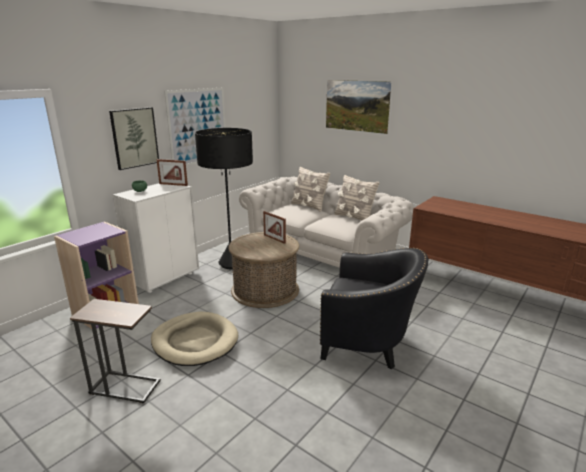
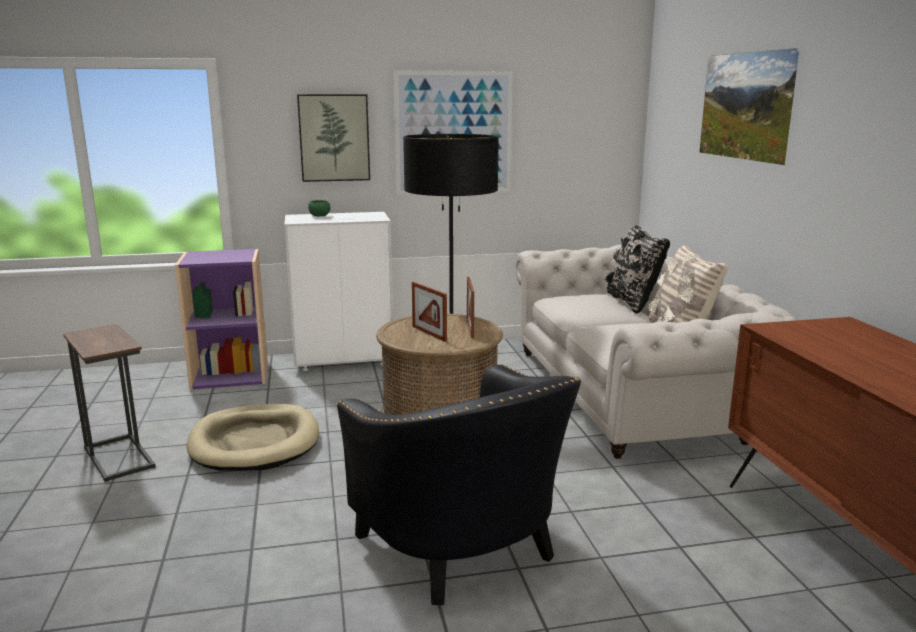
camera: 40 degrees right, 5 degrees down
picture frame [156,159,188,186] -> picture frame moved to [412,282,447,342]
beige pillow [291,167,330,212] -> black pillow [604,225,670,314]

